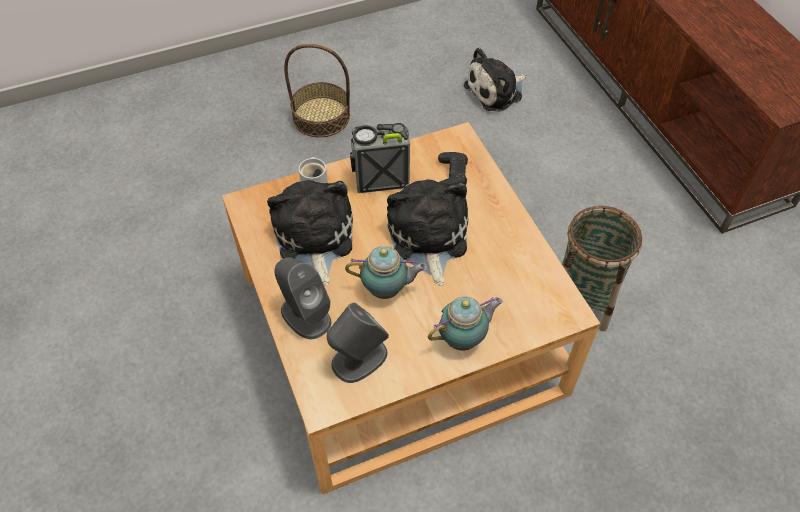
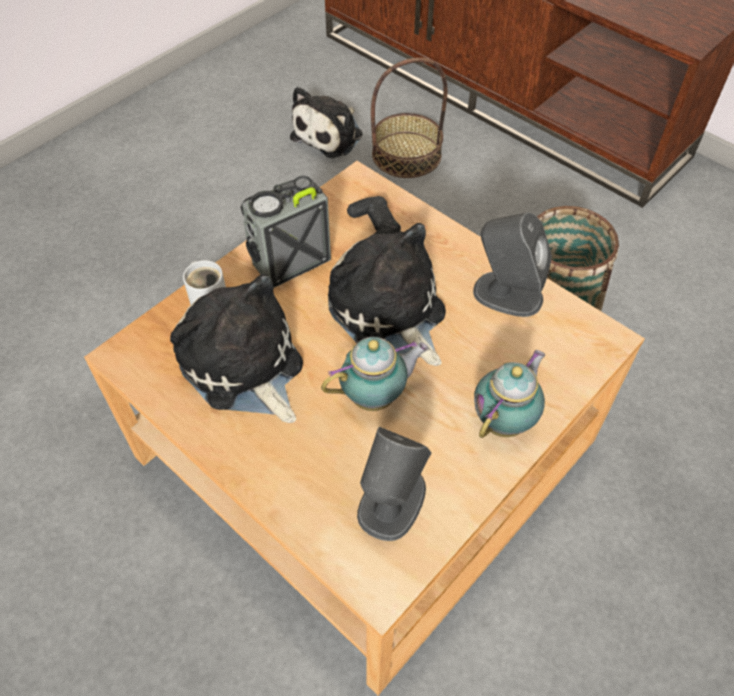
camera: 25 degrees left, 0 degrees up
grey speaker [274,257,332,339] -> grey speaker moved to [473,212,552,317]
basket [284,44,350,137] -> basket moved to [371,58,448,178]

